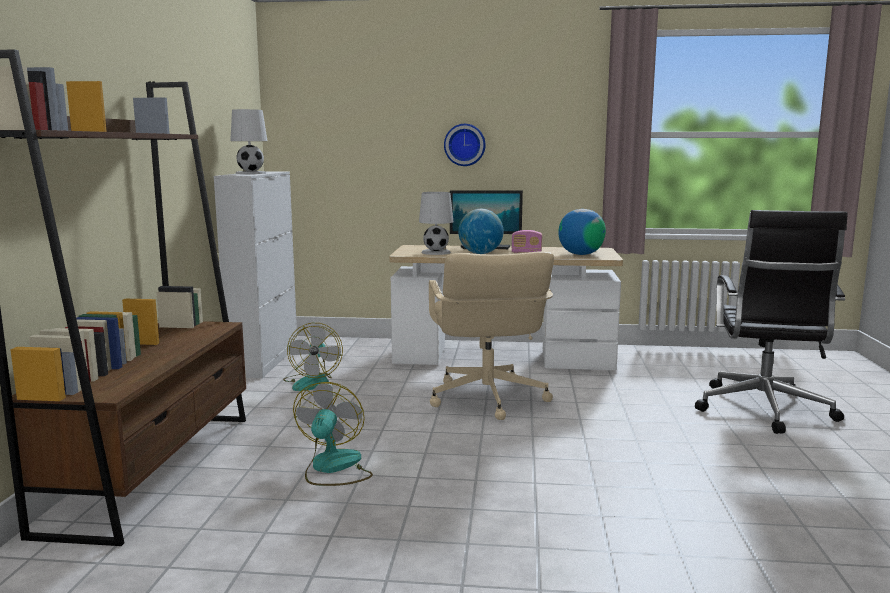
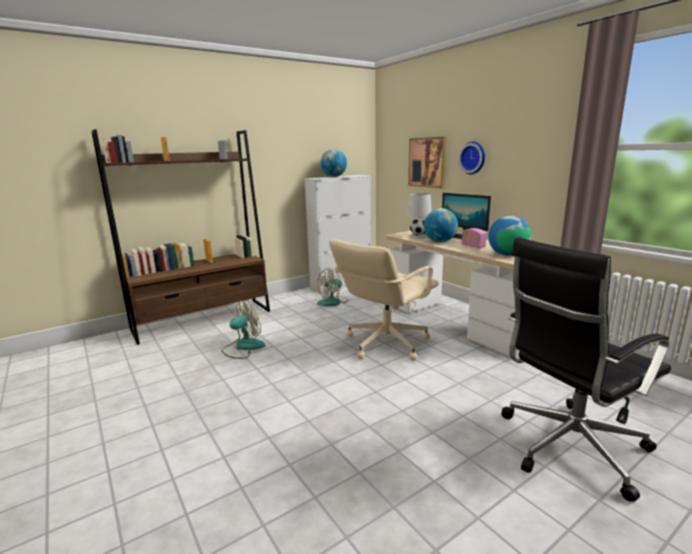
camera: 50 degrees right, 5 degrees up
white table lamp [230,109,267,174] -> globe [320,149,347,177]
none -> picture [408,136,447,188]

